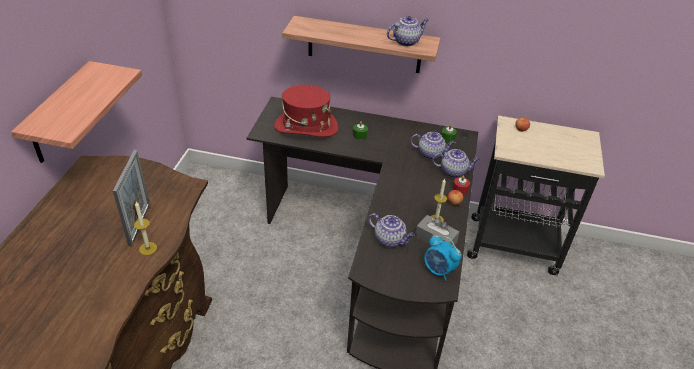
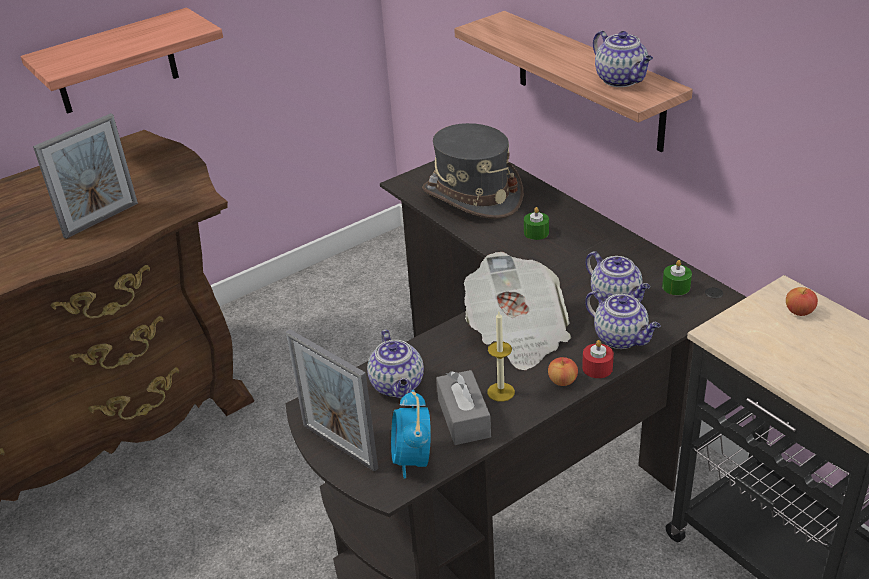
camera: 45 degrees right, 5 degrees down
candle [134,202,157,255] -> none
red hat [274,85,338,137] -> grey hat [422,123,523,219]
teapot [387,16,429,46] -> teapot turned 45 degrees clockwise [593,31,653,87]
none -> picture frame [286,329,378,472]
none -> newspaper [464,252,571,370]

